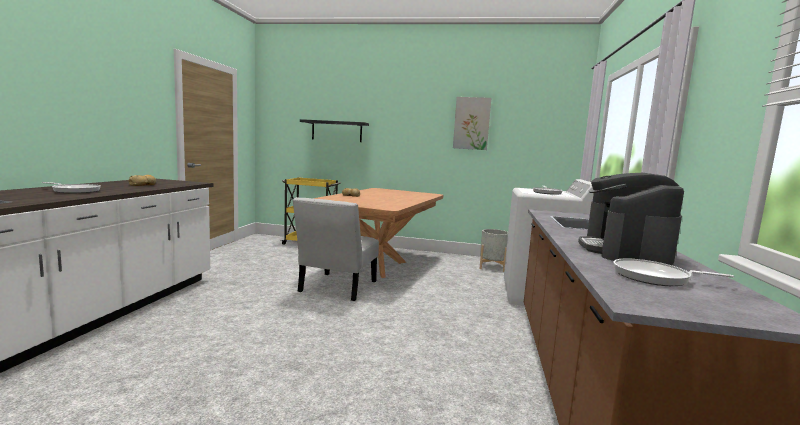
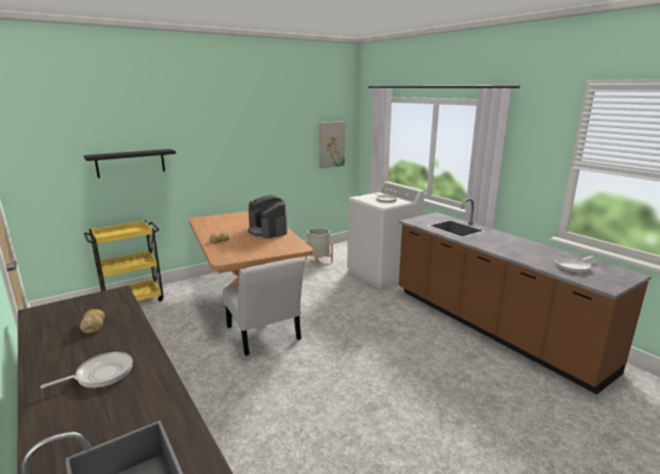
camera: 45 degrees left, 10 degrees up
picture [453,97,491,150] -> picture moved to [319,121,345,169]
coffee machine [578,173,684,265] -> coffee machine moved to [248,195,287,239]

